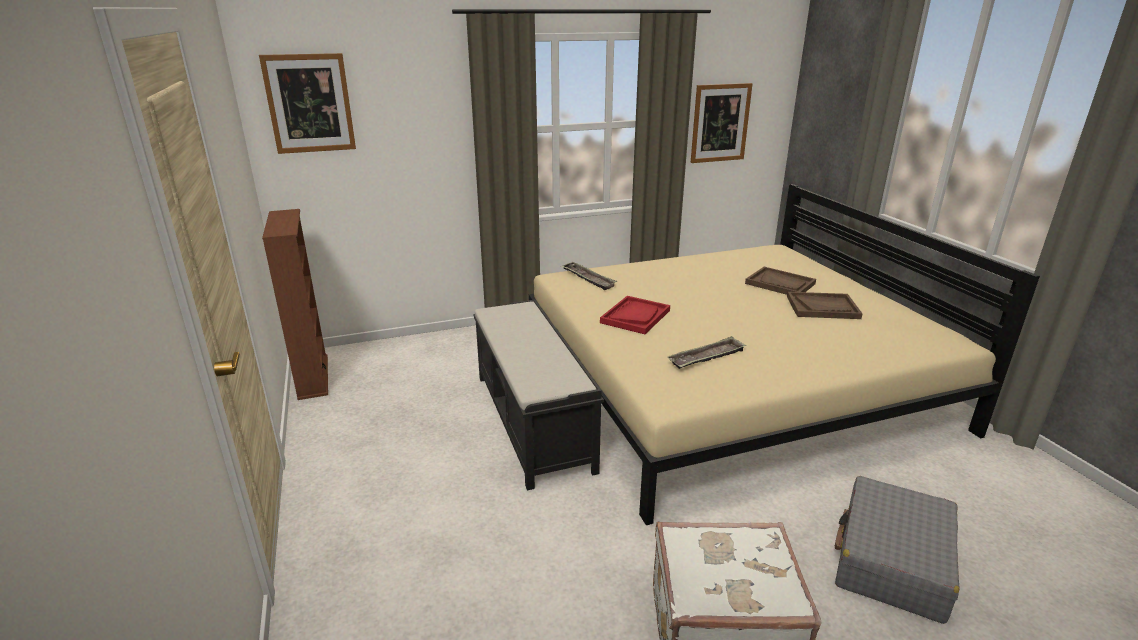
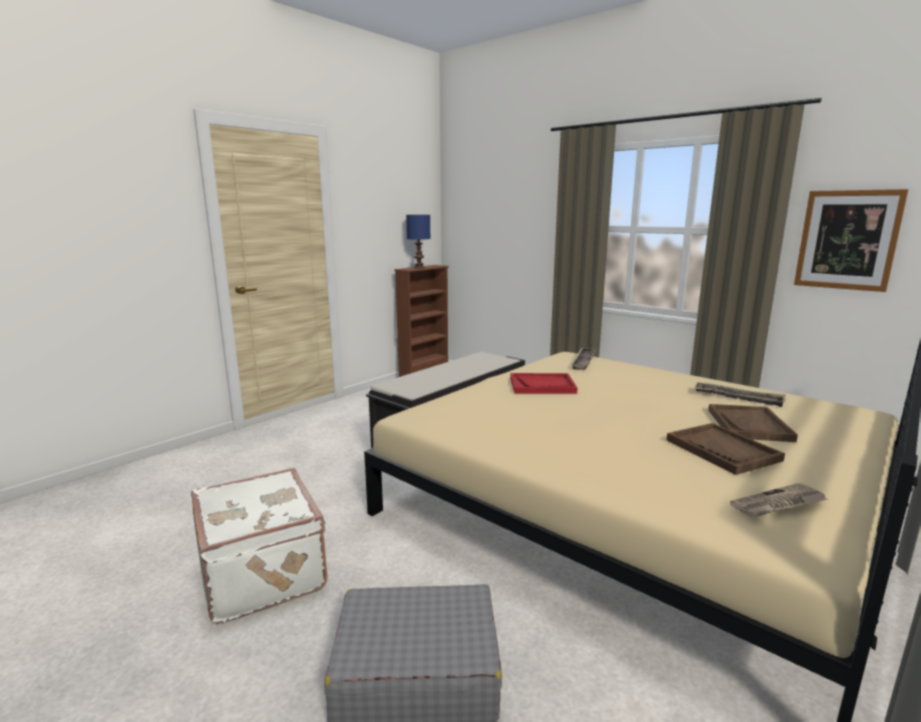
camera: 60 degrees right, 10 degrees down
picture [259,53,356,154] -> none
tray [667,336,746,369] -> tray moved to [695,382,786,407]
none -> blue table lamp [406,215,430,268]
none -> newspaper [730,483,827,518]

